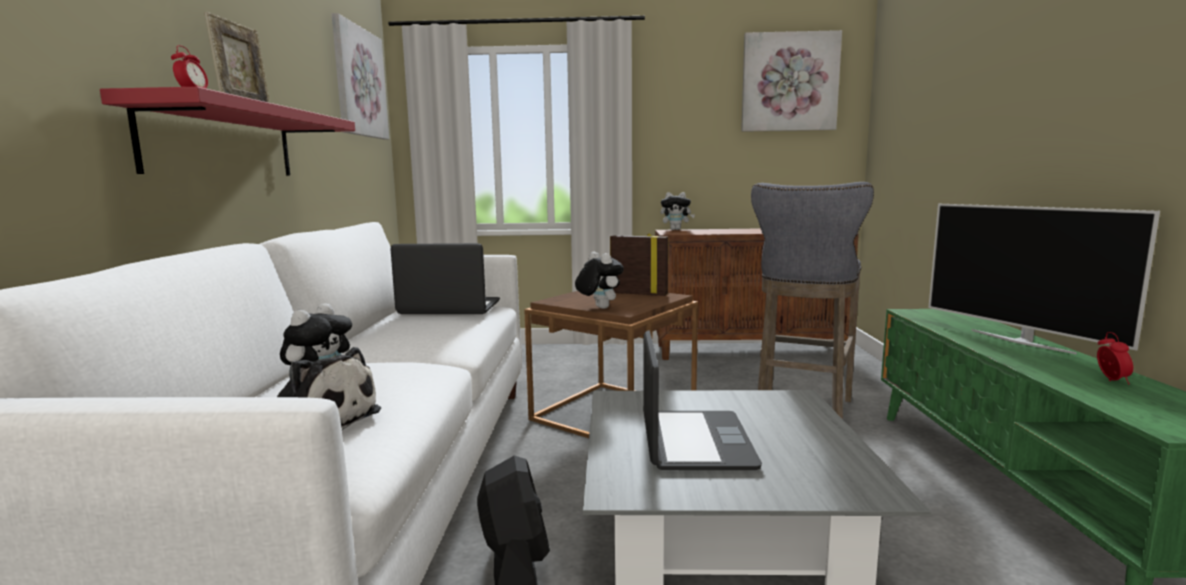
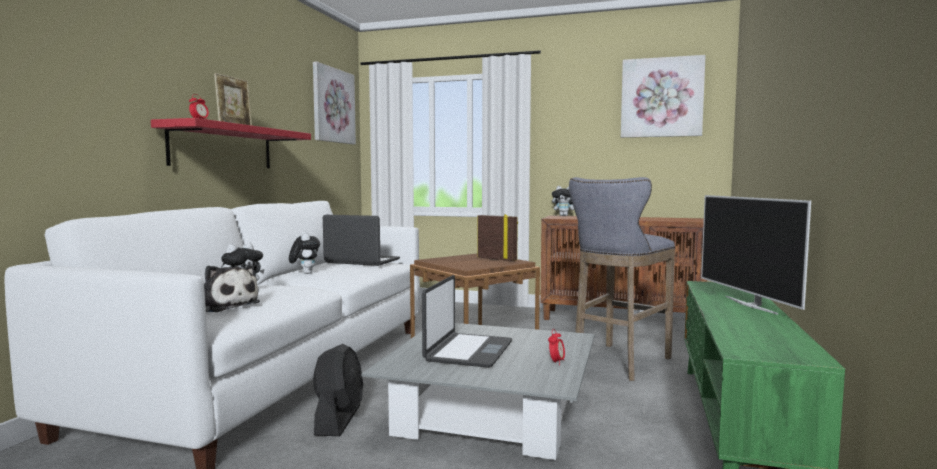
camera: 15 degrees right, 5 degrees down
plush toy [575,252,624,309] -> plush toy moved to [289,232,320,274]
alarm clock [1097,332,1133,384] -> alarm clock moved to [548,329,565,365]

